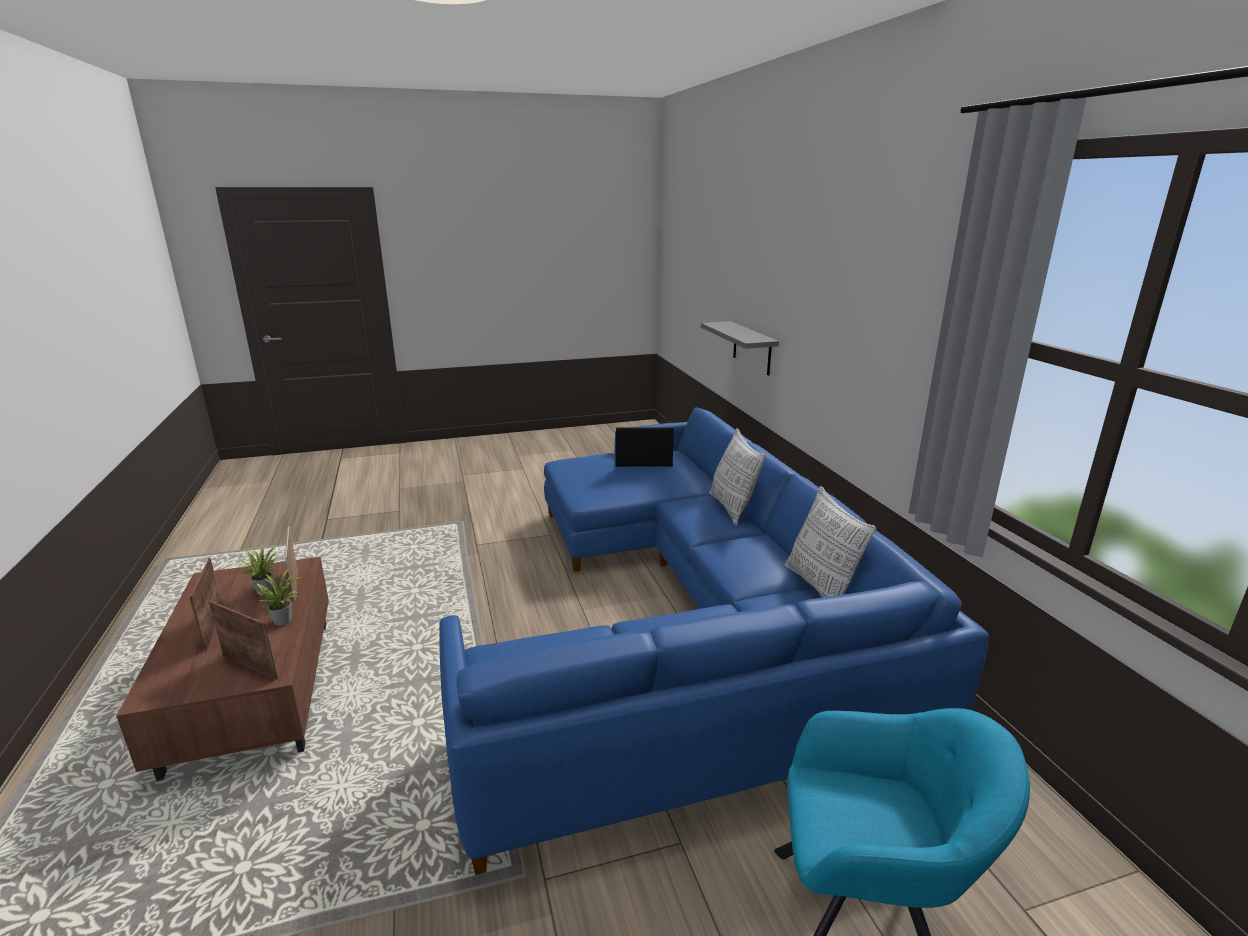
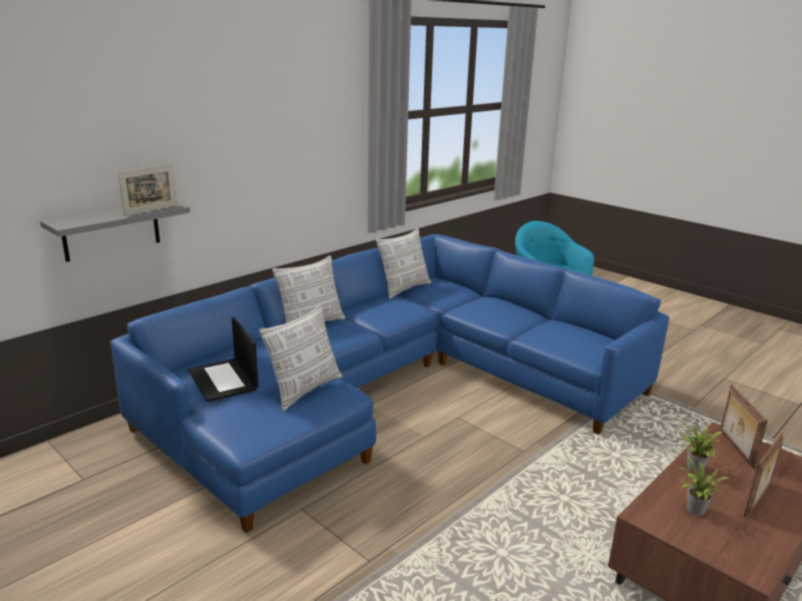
camera: 120 degrees left, 0 degrees up
picture frame [285,527,298,601] -> picture frame moved to [118,164,177,216]
none -> pillow [259,304,342,411]

